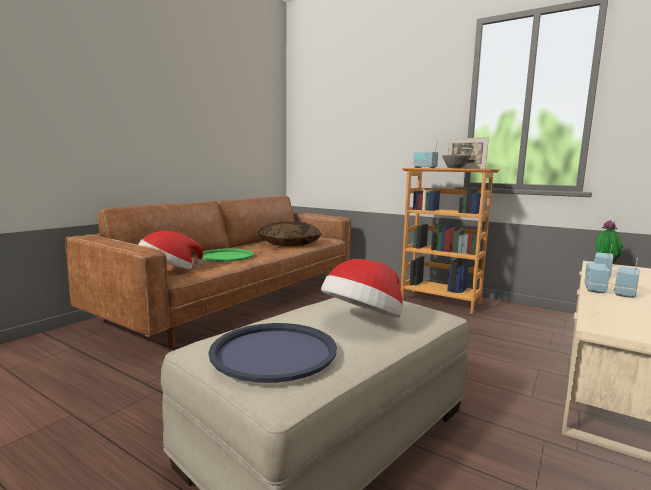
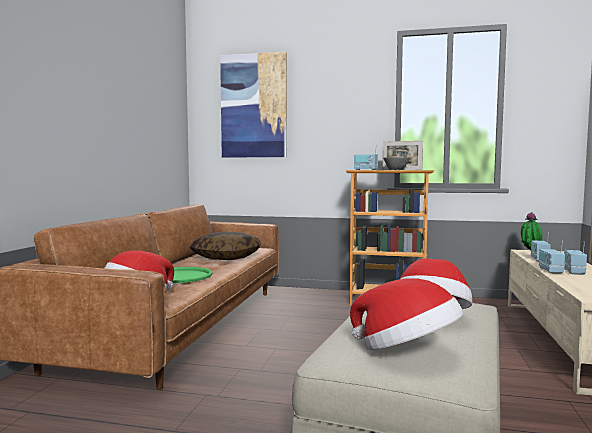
camera: 20 degrees left, 5 degrees down
blue tray [208,323,337,383] -> hat [350,278,463,350]
none -> picture [220,51,287,158]

